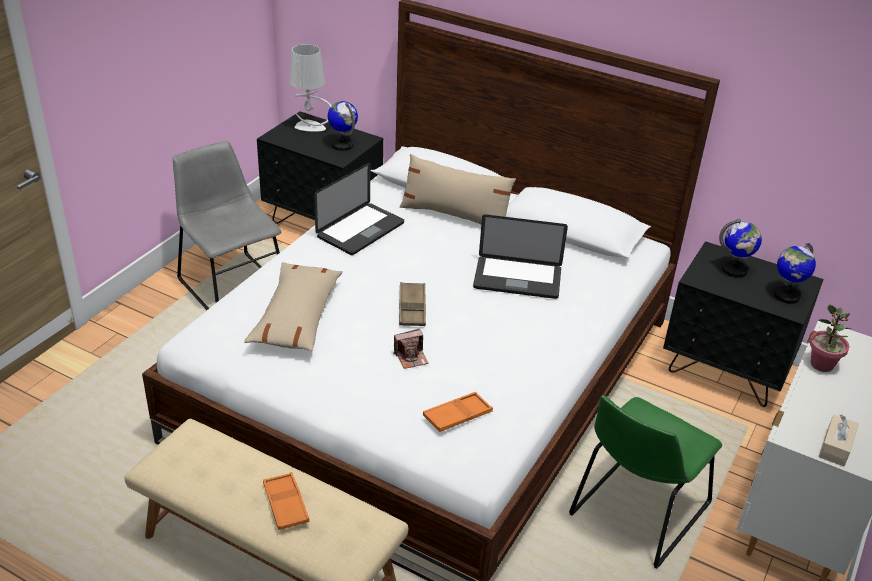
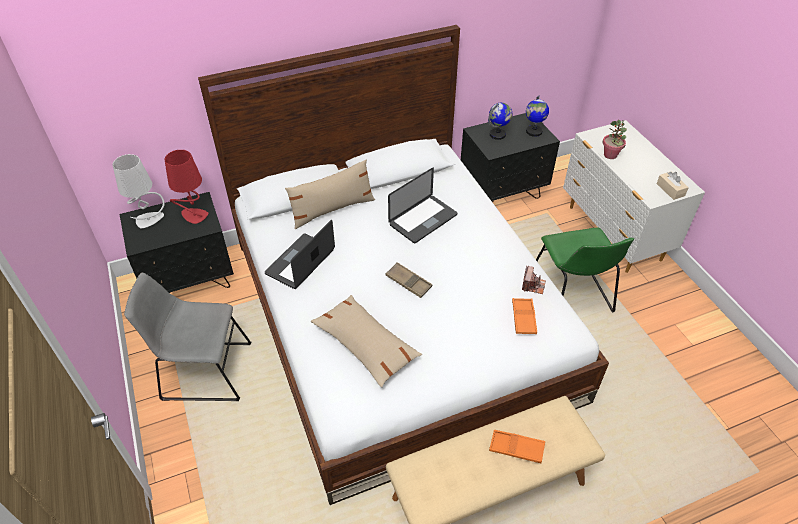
camera: 50 degrees left, 10 degrees up
laptop [314,163,404,255] -> laptop turned 135 degrees counterclockwise [265,220,335,289]
globe [328,101,358,151] -> red table lamp [164,149,209,224]
camera [394,329,429,369] -> camera moved to [522,266,546,294]

